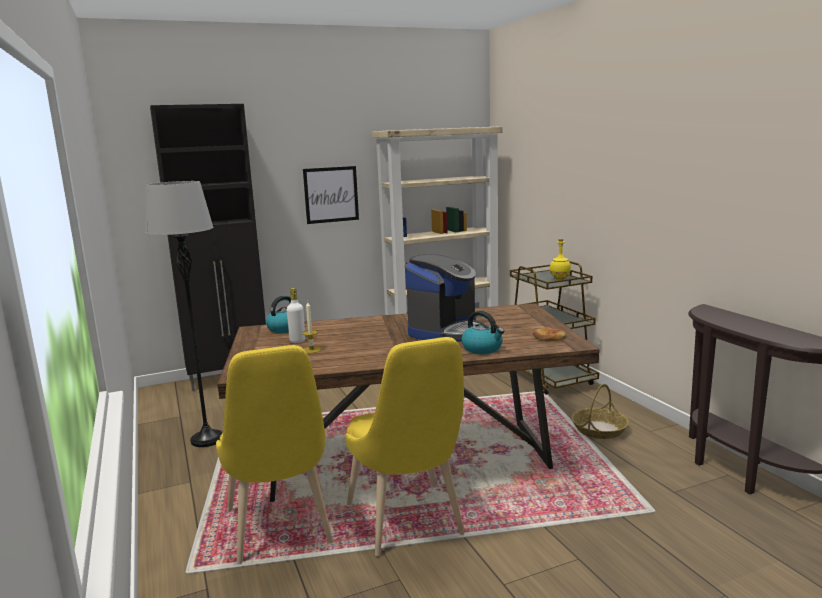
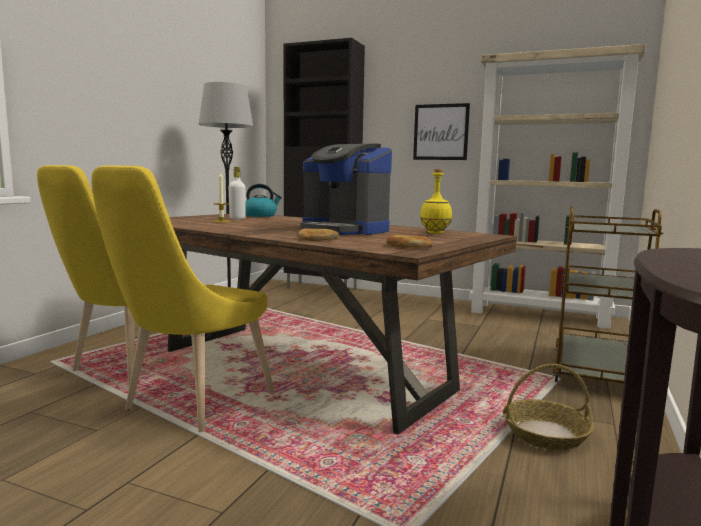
camera: 45 degrees right, 5 degrees down
coffee machine [405,254,484,341] -> coffee machine turned 45 degrees clockwise [300,144,392,235]
kettle [462,311,504,354] -> bread [297,228,339,241]
yellow bottle [550,239,571,280] -> yellow bottle moved to [420,169,452,234]

